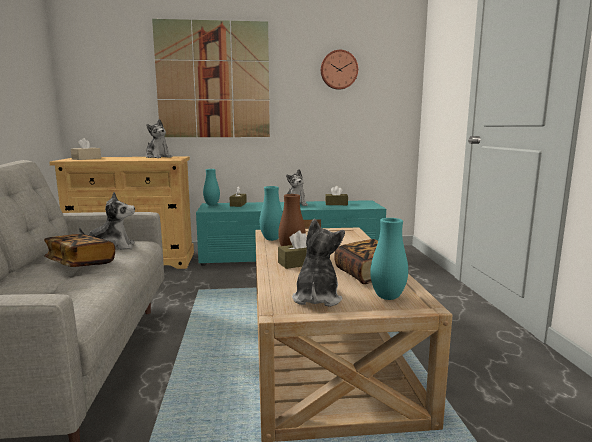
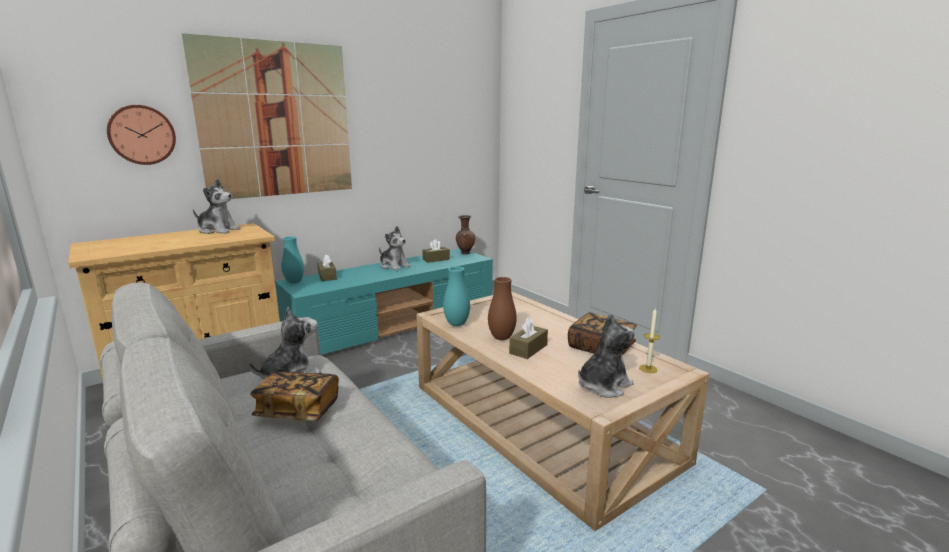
camera: 30 degrees left, 5 degrees up
beige tissue box [71,138,101,160] -> none
plush toy [292,219,345,306] -> plush toy turned 75 degrees clockwise [578,313,634,398]
wall clock [321,50,358,90] -> wall clock moved to [107,105,176,165]
turquoise vase [370,218,408,300] -> candle [639,309,660,373]
none -> brown vase [456,215,475,254]

